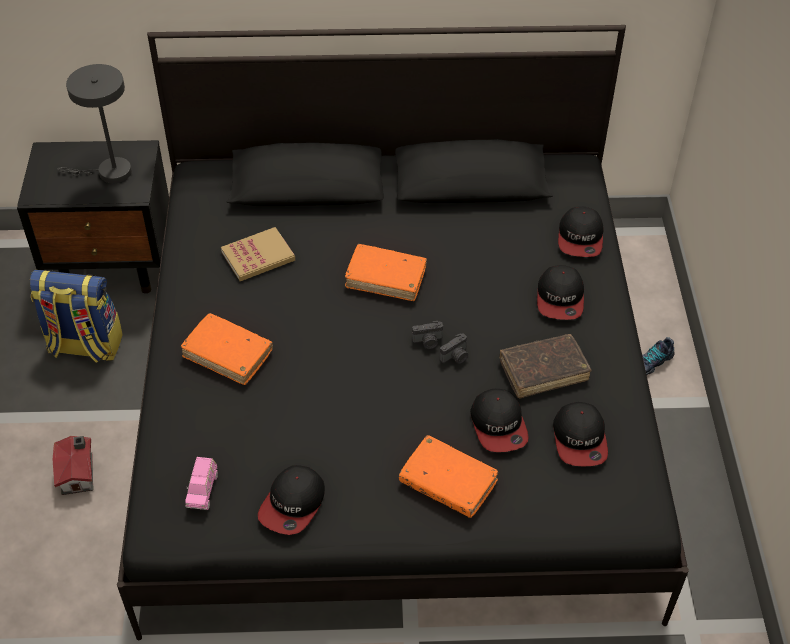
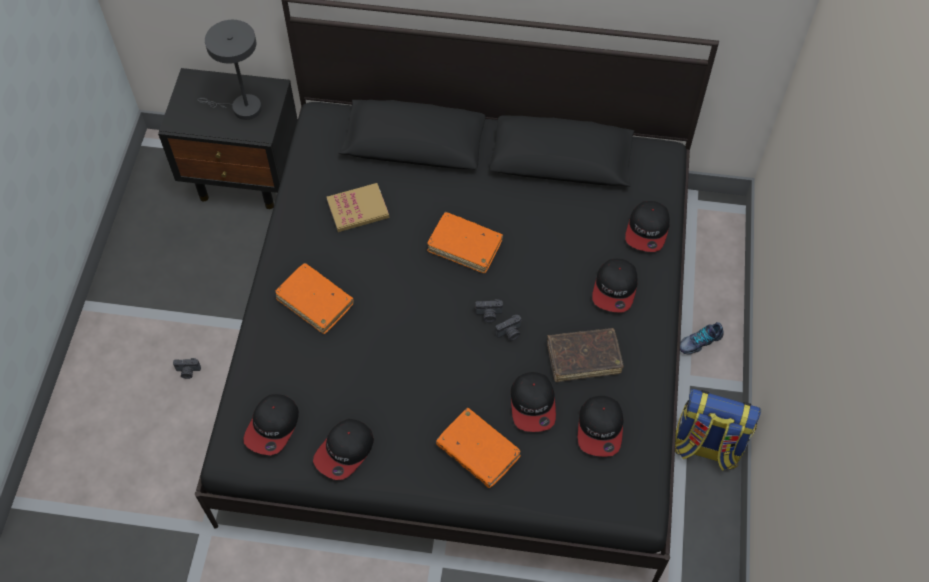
camera: 10 degrees right, 10 degrees up
backpack [30,270,123,363] -> backpack moved to [675,389,761,471]
toy house [53,436,93,495] -> camera [173,358,201,379]
pink toy car [185,457,218,510] -> cap [243,394,299,455]

